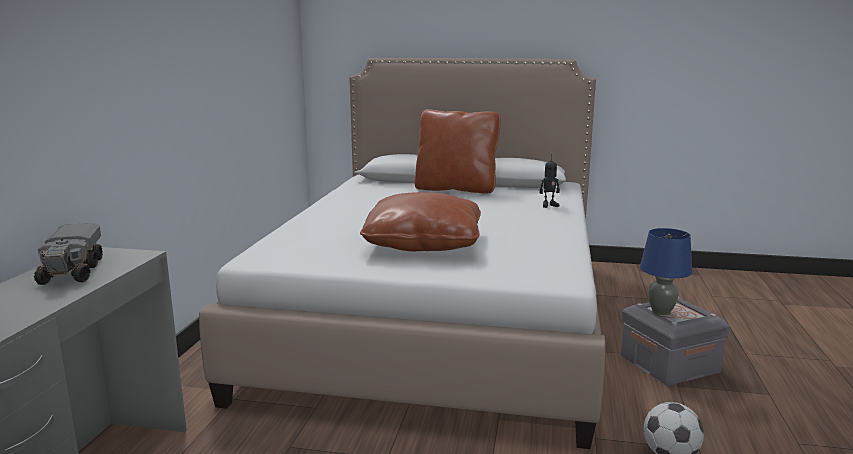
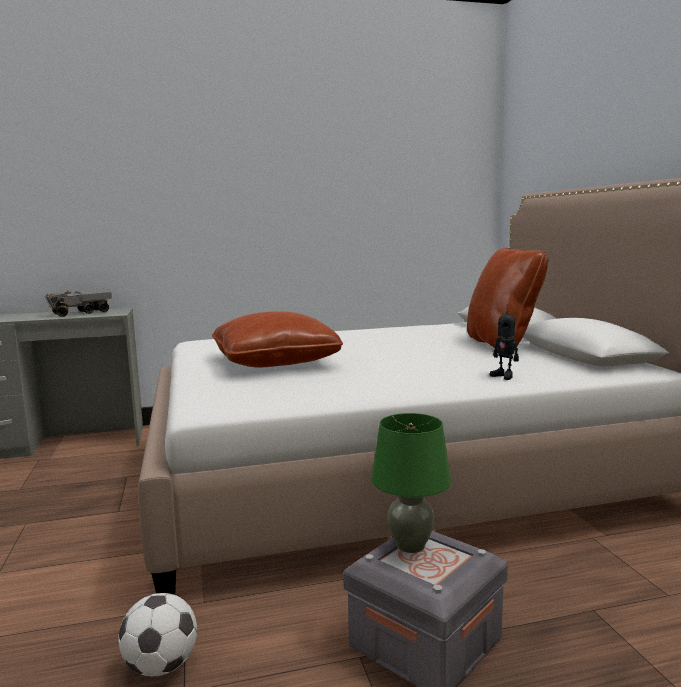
camera: 65 degrees right, 5 degrees down
blue table lamp [640,228,692,315] -> green table lamp [371,413,451,553]

